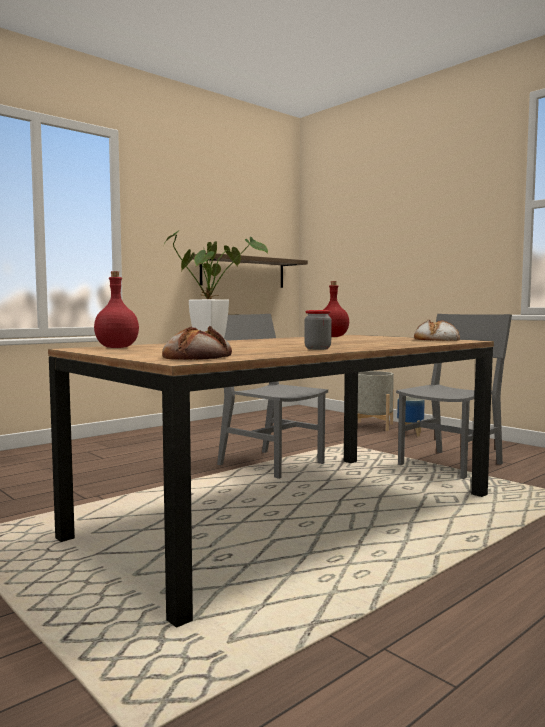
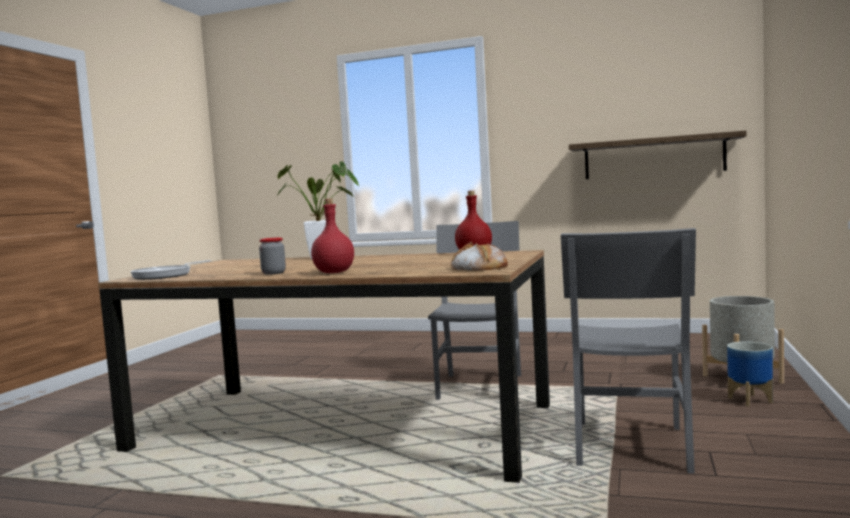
camera: 60 degrees right, 0 degrees up
red bottle [94,271,139,348] -> red bottle moved to [311,199,354,273]
bread [162,326,232,360] -> frying pan [130,260,211,280]
grey chair [396,314,512,479] -> grey chair turned 90 degrees clockwise [561,228,696,474]

